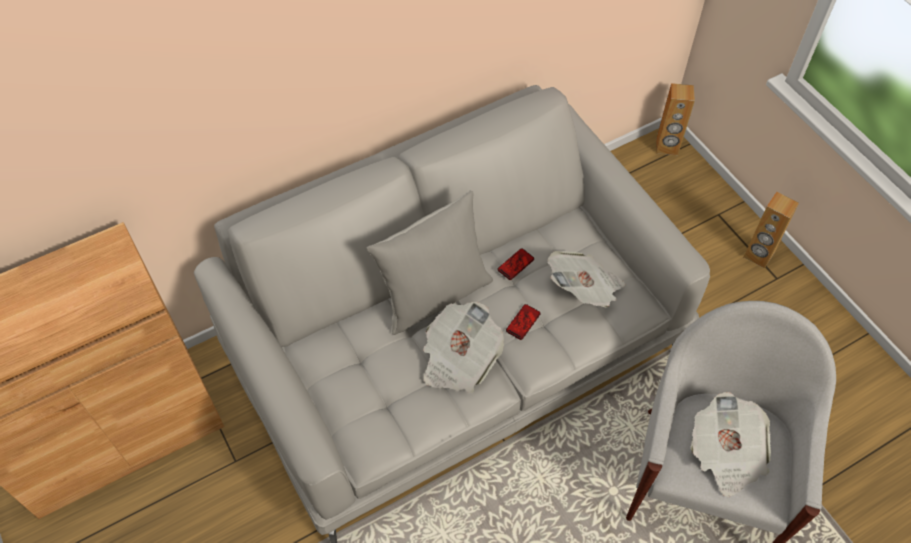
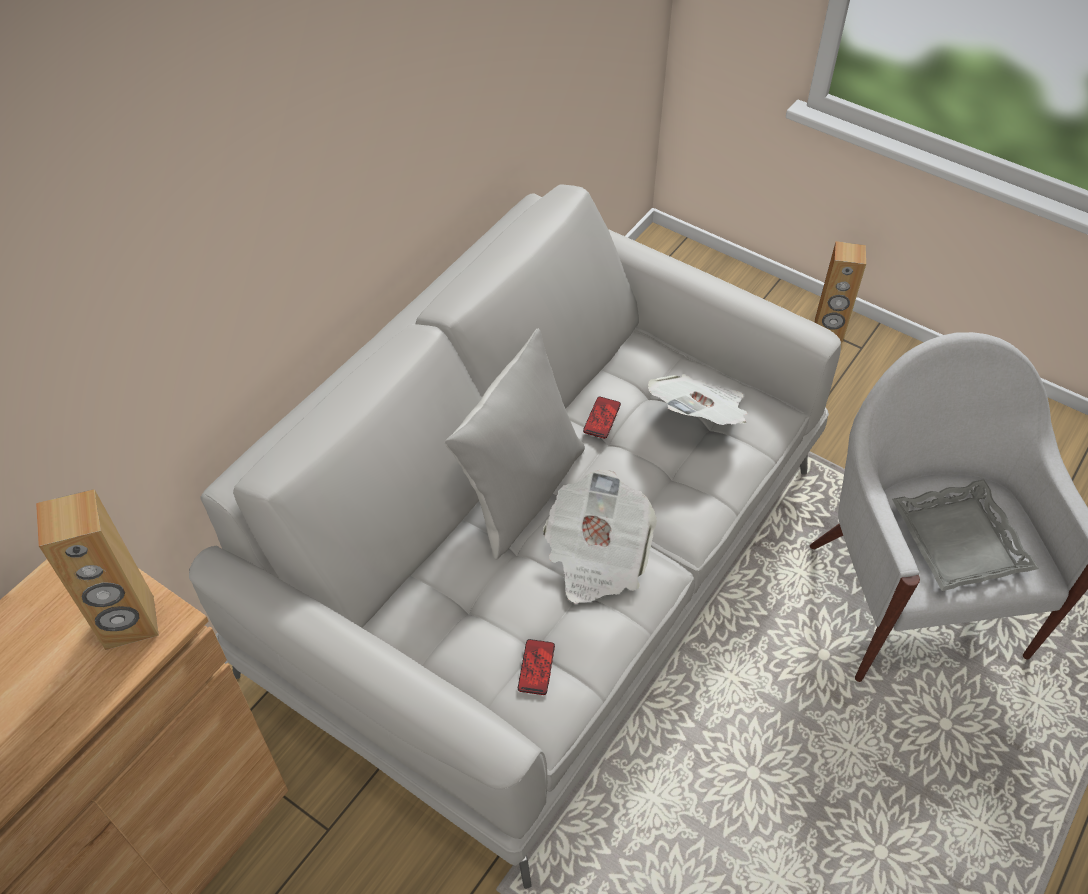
camera: 25 degrees left, 5 degrees down
phone [506,304,541,340] -> phone moved to [518,639,555,695]
brown speaker [656,83,695,155] -> brown speaker moved to [36,489,159,650]
newspaper [691,392,771,497] -> grey tray [892,479,1039,591]

